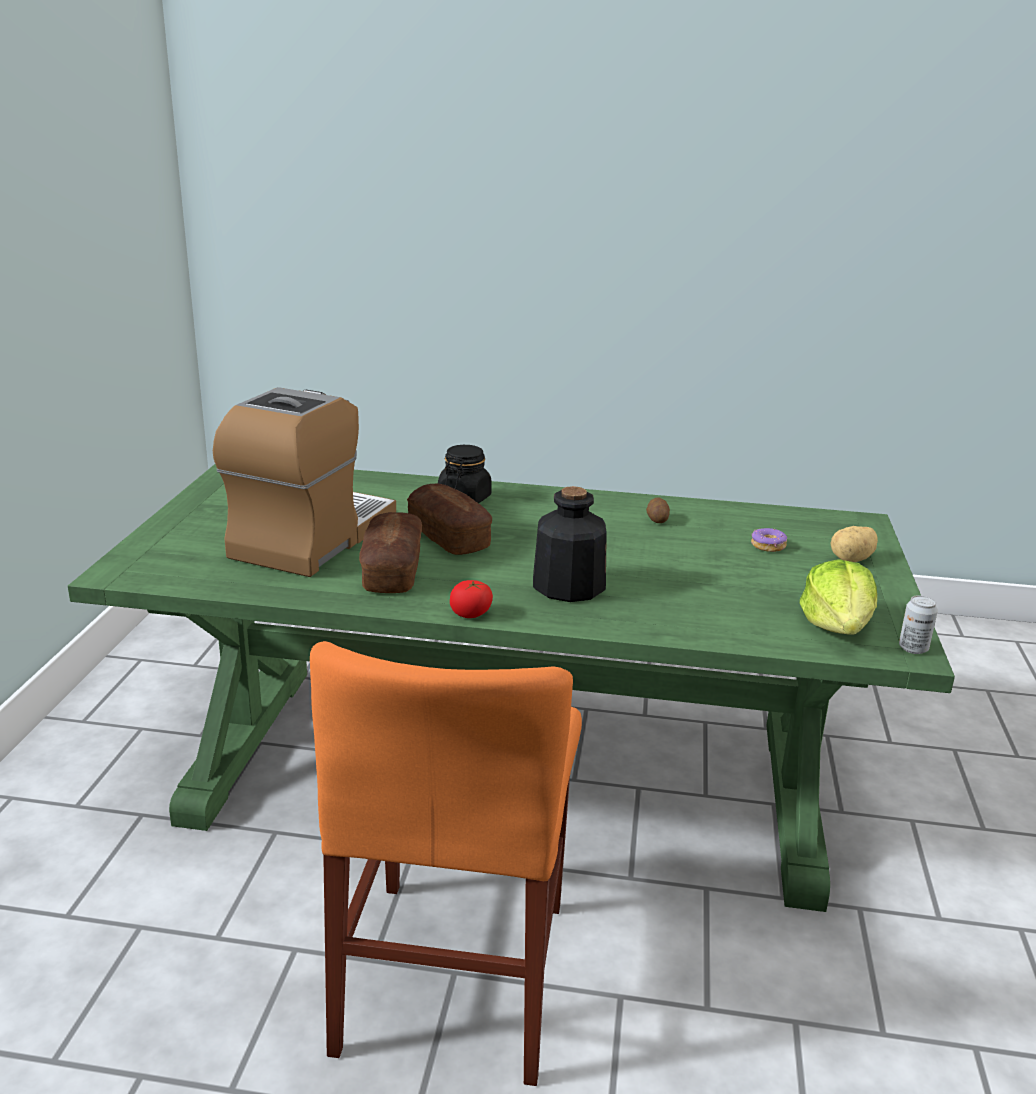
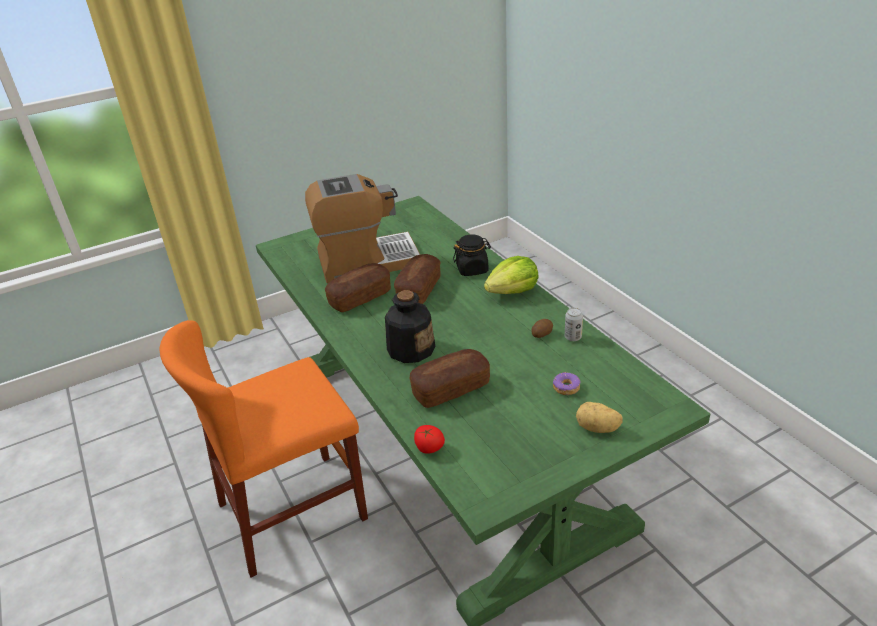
camera: 55 degrees right, 10 degrees up
tomato [450,580,493,618] -> tomato moved to [414,425,445,454]
lettuce [800,560,877,635] -> lettuce moved to [484,256,539,294]
can [899,595,938,654] -> can moved to [565,308,583,341]
none -> bread [410,349,490,408]

